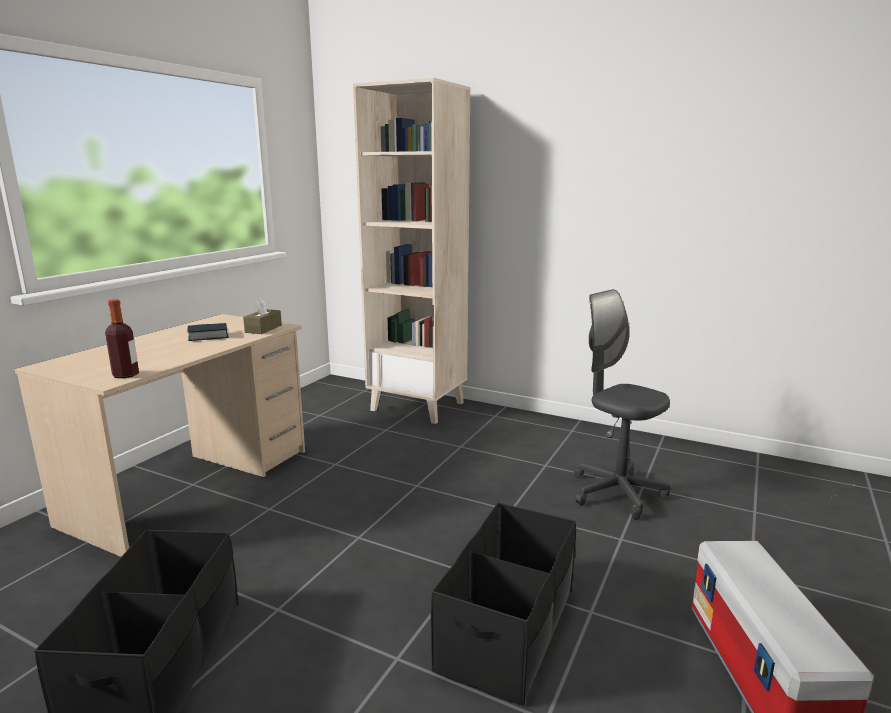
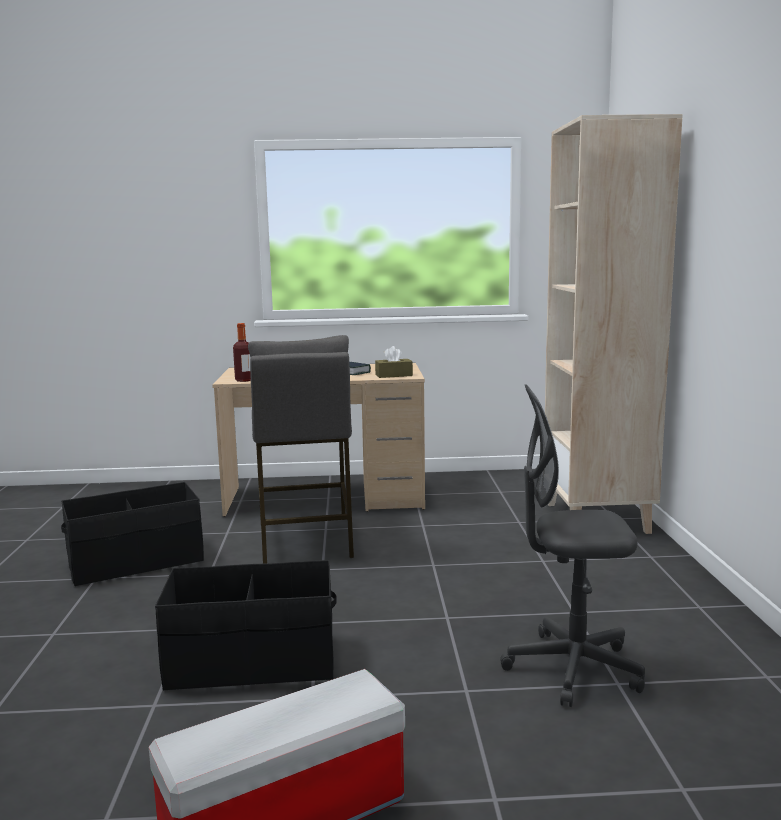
camera: 60 degrees right, 5 degrees down
grey office chair [574,289,671,520] -> grey office chair turned 105 degrees counterclockwise [500,384,645,707]
none -> grey stool [248,335,354,564]

